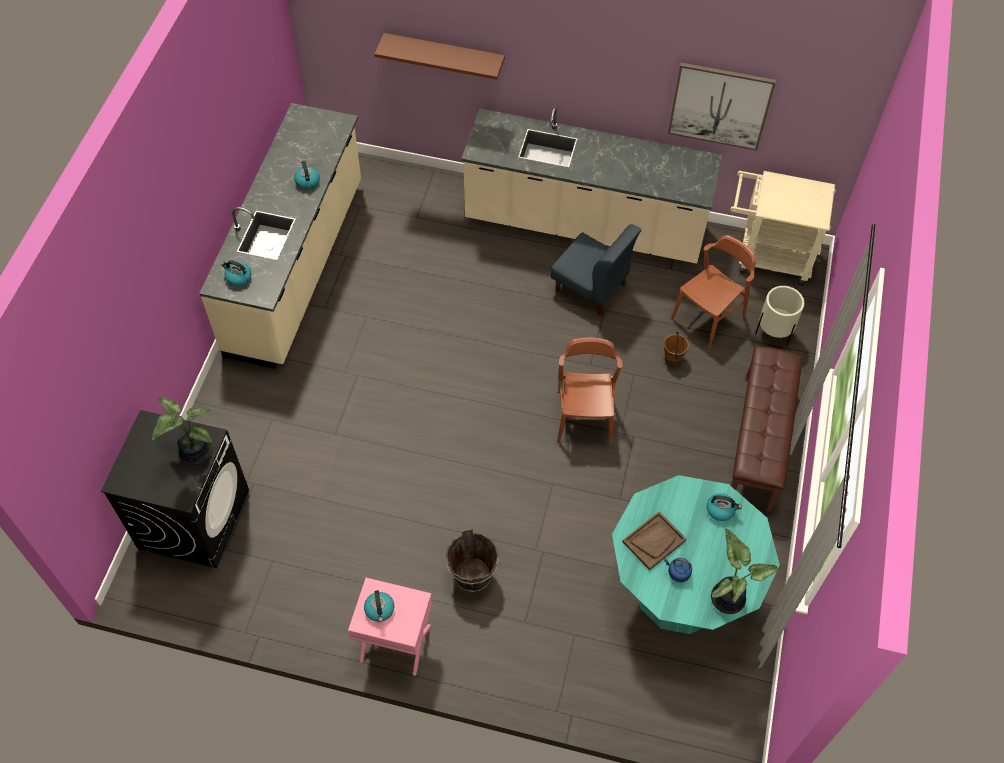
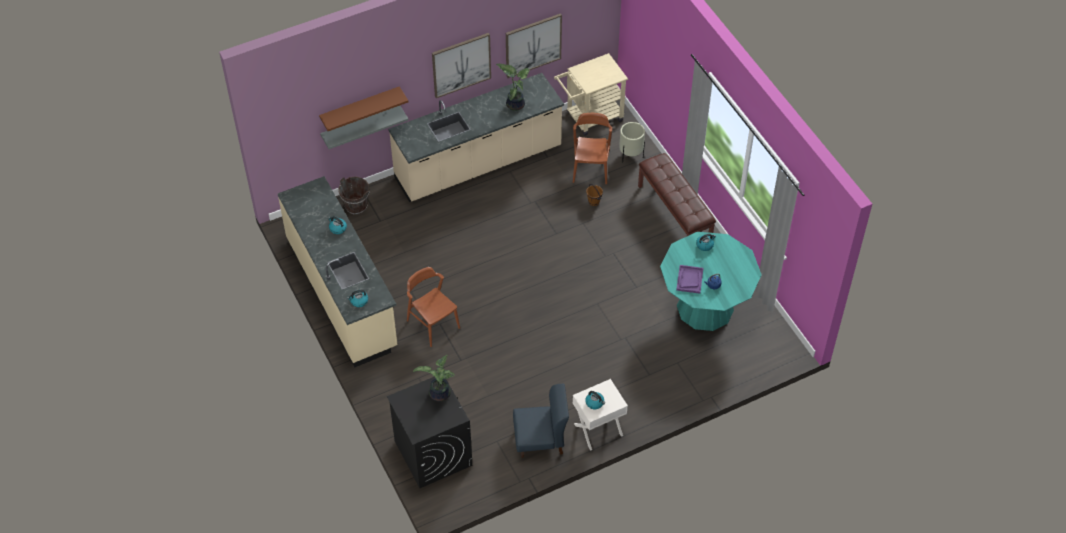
camera: 40 degrees left, 5 degrees down
pink nightstand [348,578,432,676] -> white nightstand [573,379,628,451]
brown bucket [446,529,499,592] -> brown bucket moved to [338,176,370,215]
blue chair [550,224,642,316] -> blue chair moved to [513,384,569,458]
brown chair [557,337,622,444] -> brown chair moved to [407,267,460,347]
brown tray [622,511,686,571] -> purple tray [676,265,703,294]
potted plant [711,528,779,614] -> potted plant moved to [496,64,530,111]
none -> grey shelf [320,106,408,149]
none -> picture [432,33,491,98]

